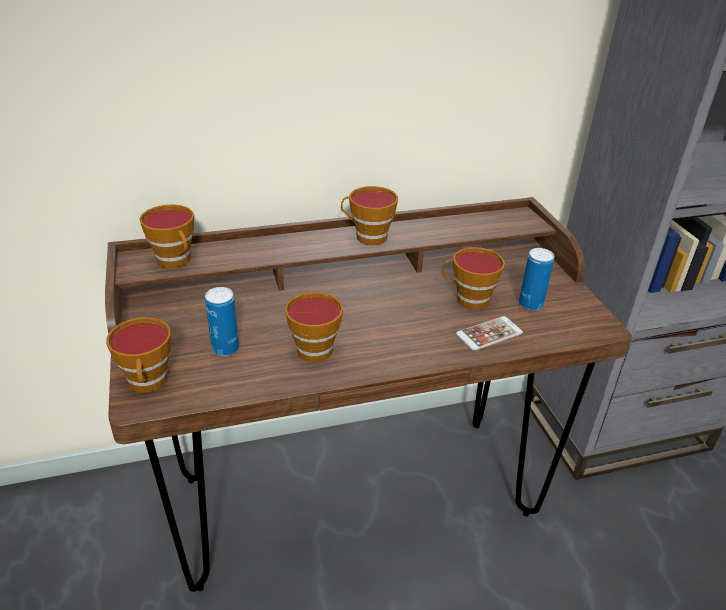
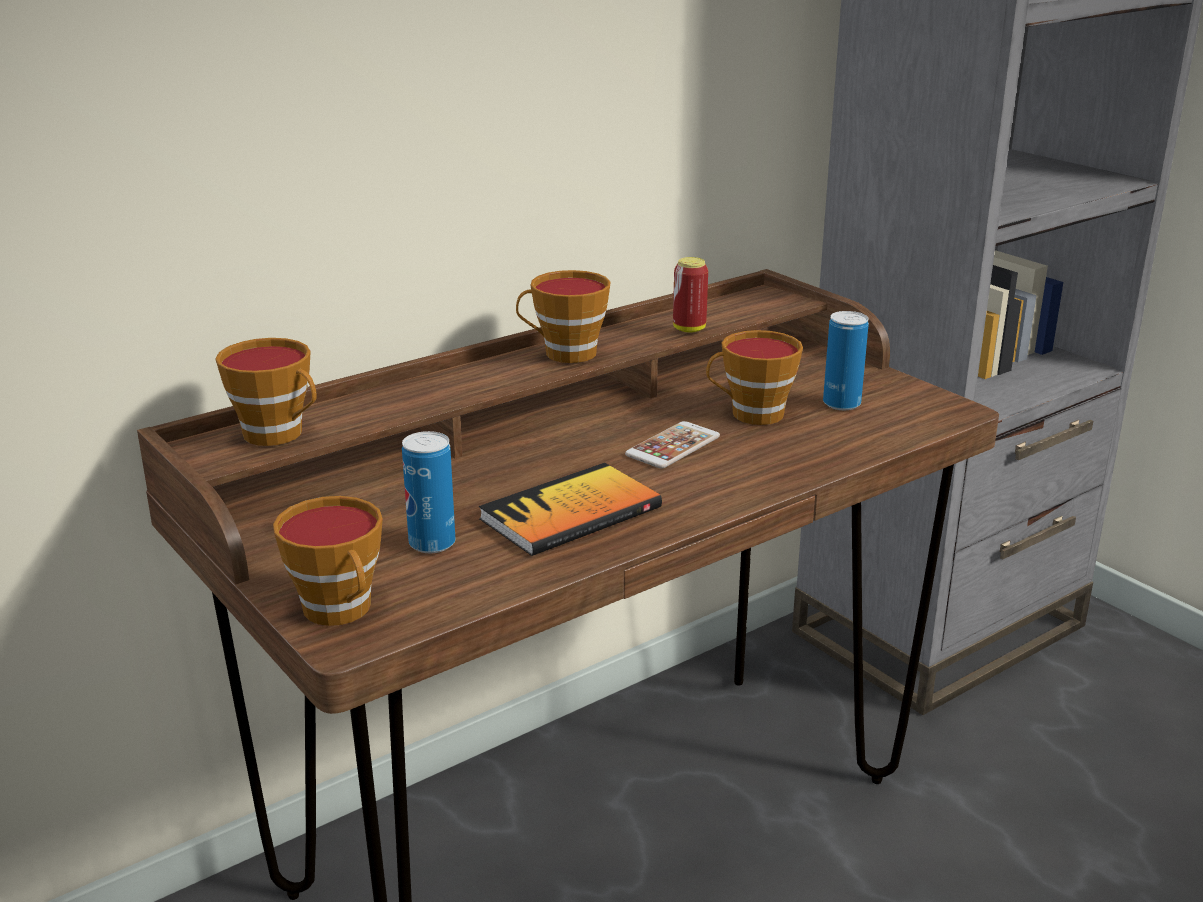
camera: 20 degrees left, 10 degrees down
cup [285,292,343,362] -> book [479,463,662,556]
phone [456,316,523,351] -> phone moved to [625,421,720,468]
none -> can [673,257,708,333]

